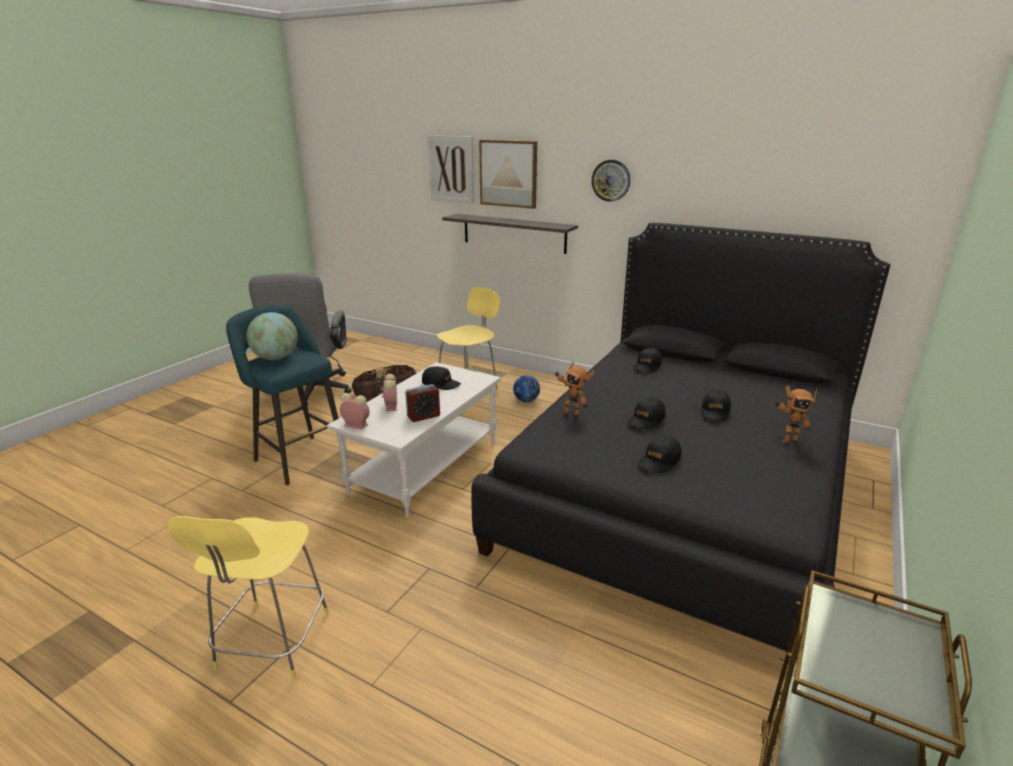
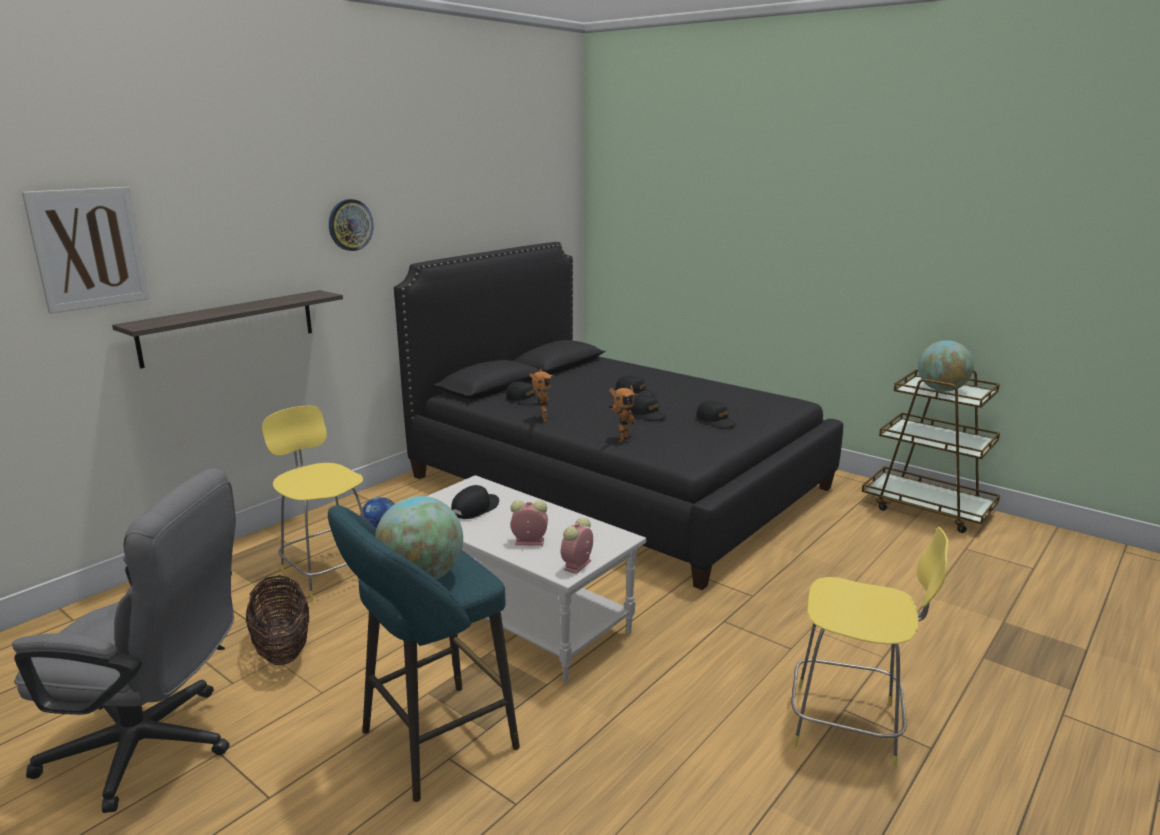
camera: 80 degrees left, 5 degrees down
alarm clock [405,384,440,422] -> none
picture [479,140,537,209] -> none
toy robot [774,385,817,444] -> toy robot moved to [529,369,554,422]
none -> globe [918,340,974,392]

